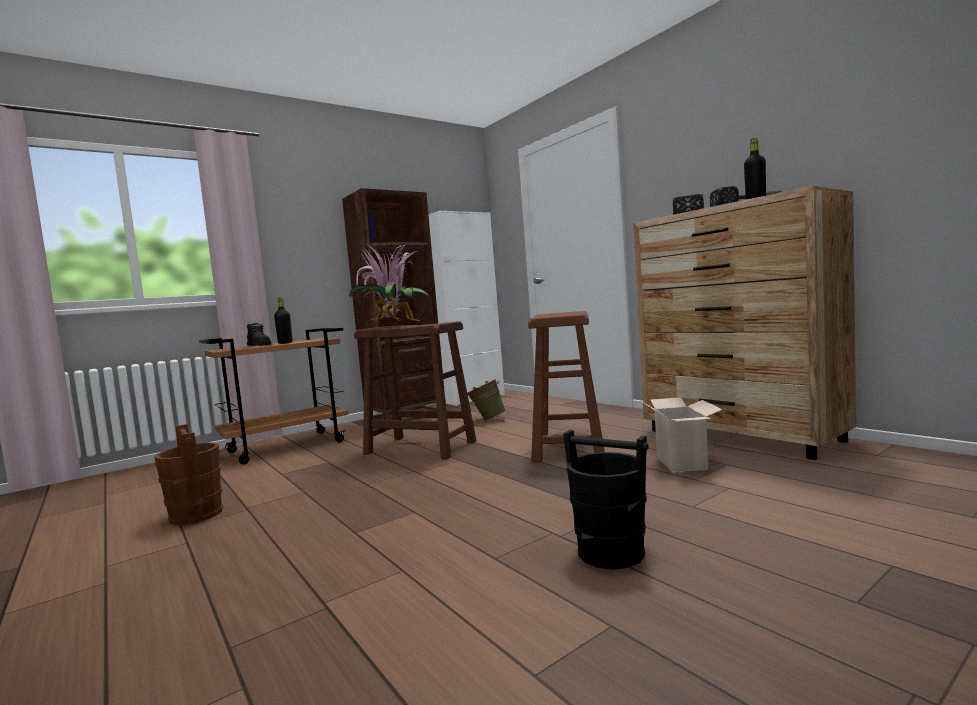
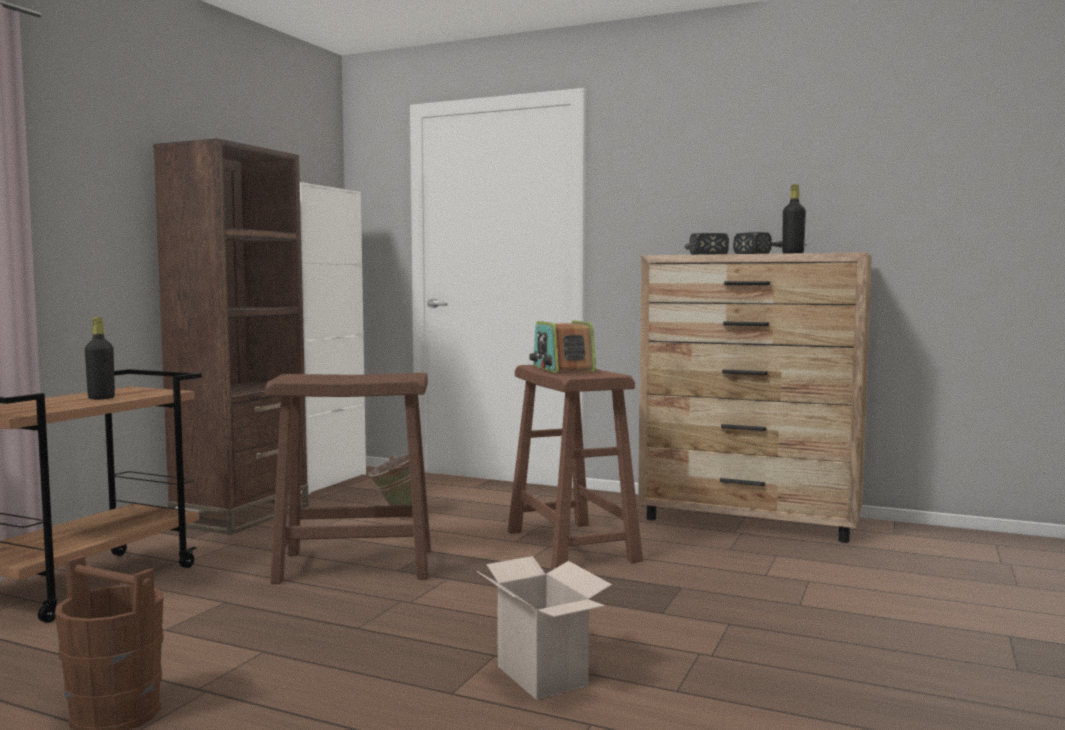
camera: 30 degrees left, 0 degrees up
black boot [247,323,271,346] -> none
potted plant [349,243,428,323] -> none
black bucket [563,430,648,570] -> none
cardboard box [641,397,723,472] -> cardboard box moved to [477,556,612,700]
none -> radio [529,320,596,373]

